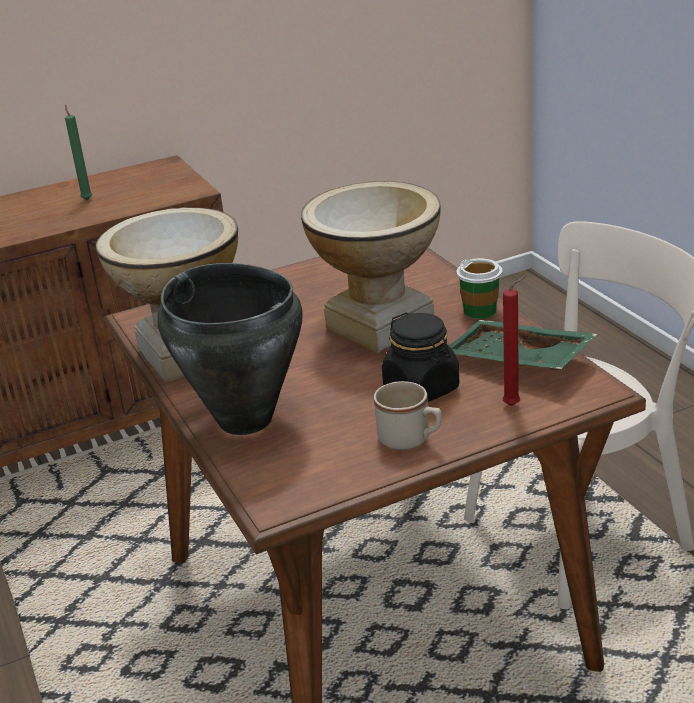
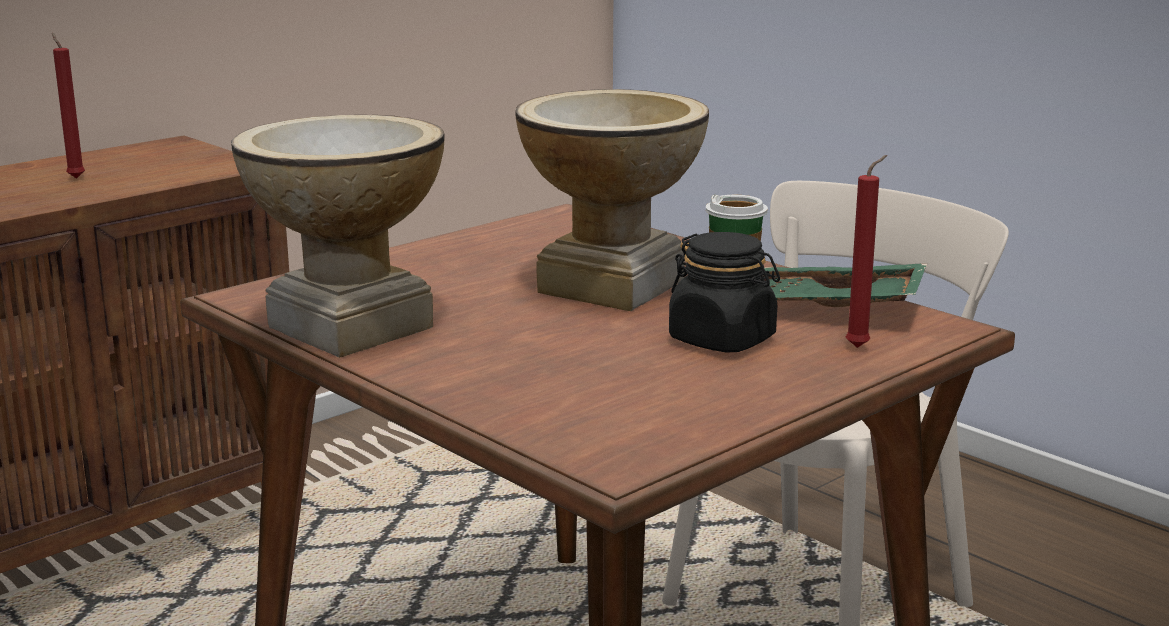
camera: 20 degrees left, 10 degrees down
green candle [65,104,92,200] -> red candle [52,32,85,179]
black cooking pot [157,263,303,435] -> none
beige mug [374,381,442,451] -> none

